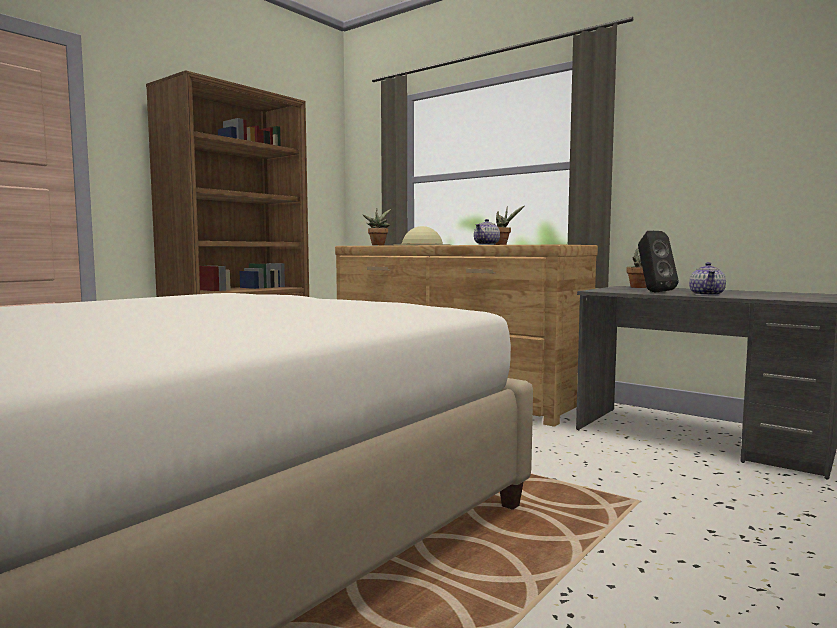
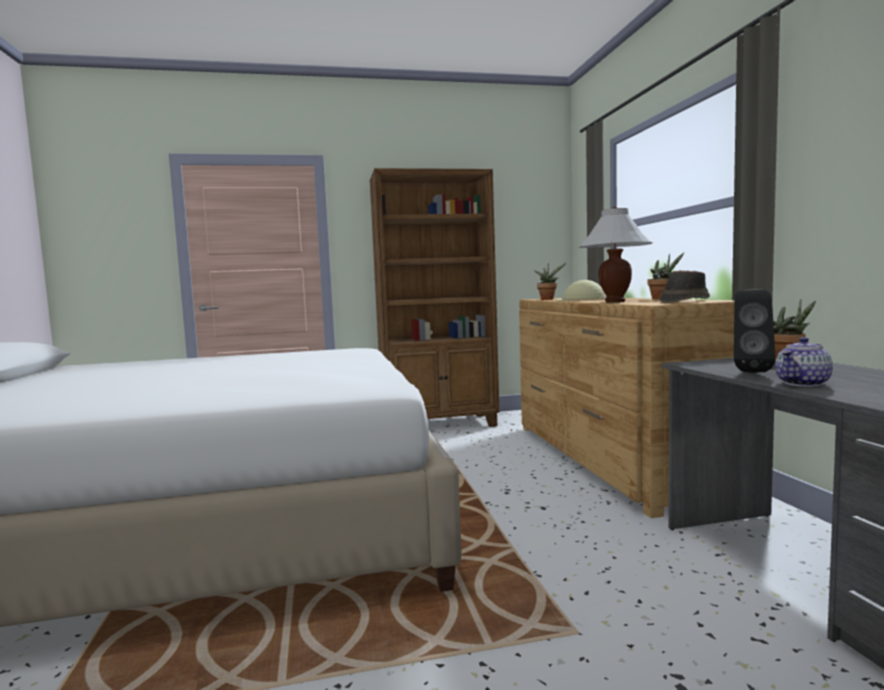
camera: 40 degrees right, 0 degrees up
teapot [474,219,500,245] -> white table lamp [579,206,652,302]
none -> brown hat [659,270,710,303]

